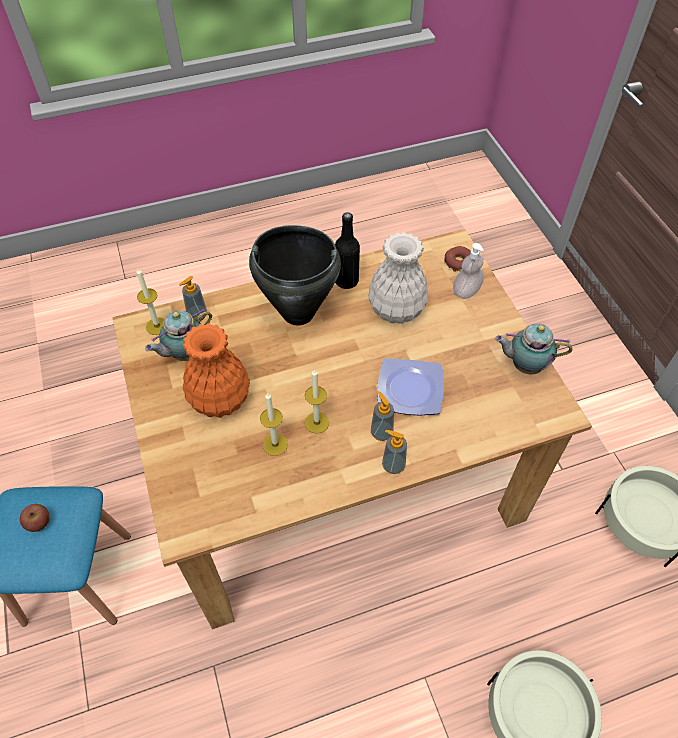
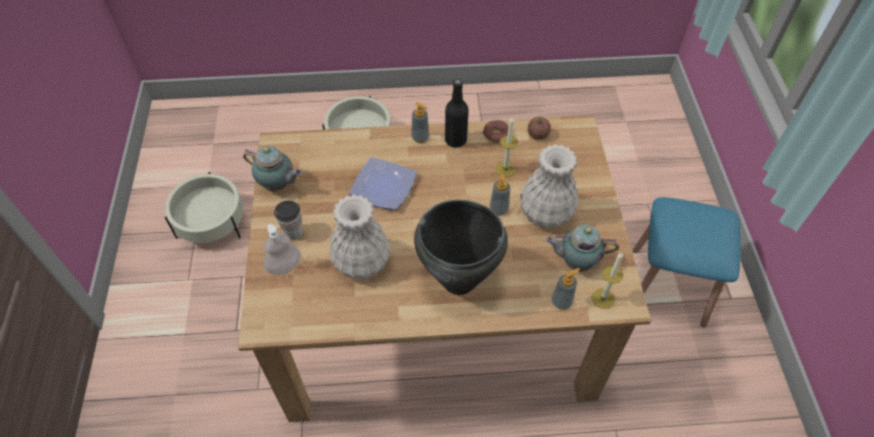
camera: 165 degrees left, 0 degrees up
apple [20,504,50,532] -> apple moved to [528,117,551,140]
teapot [145,308,212,361] -> teapot turned 150 degrees counterclockwise [546,225,619,272]
orange vase [183,323,250,418] -> white vase [520,144,578,228]
candle [305,369,329,434] -> none
black bottle [335,212,360,289] -> black bottle moved to [445,79,469,148]
soap dispenser [371,391,394,441] -> soap dispenser moved to [490,174,510,216]
donut [444,246,471,272] -> donut moved to [483,120,509,143]
none -> cup [274,200,302,240]

